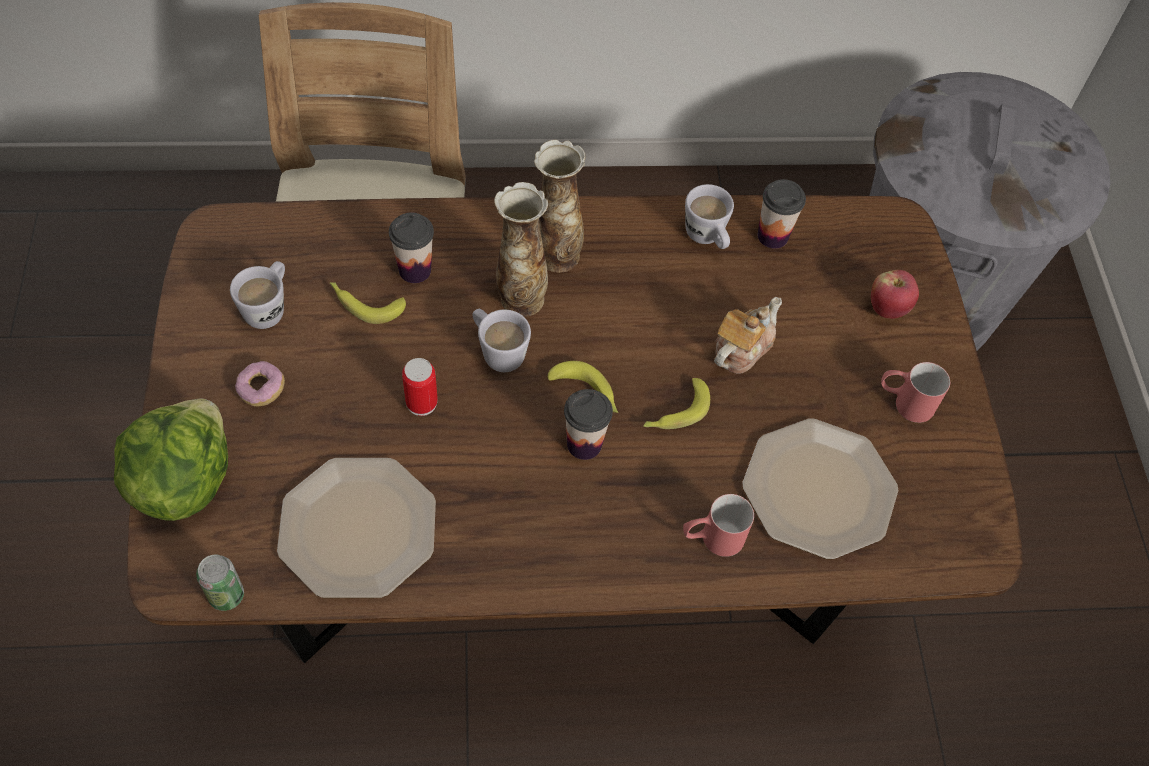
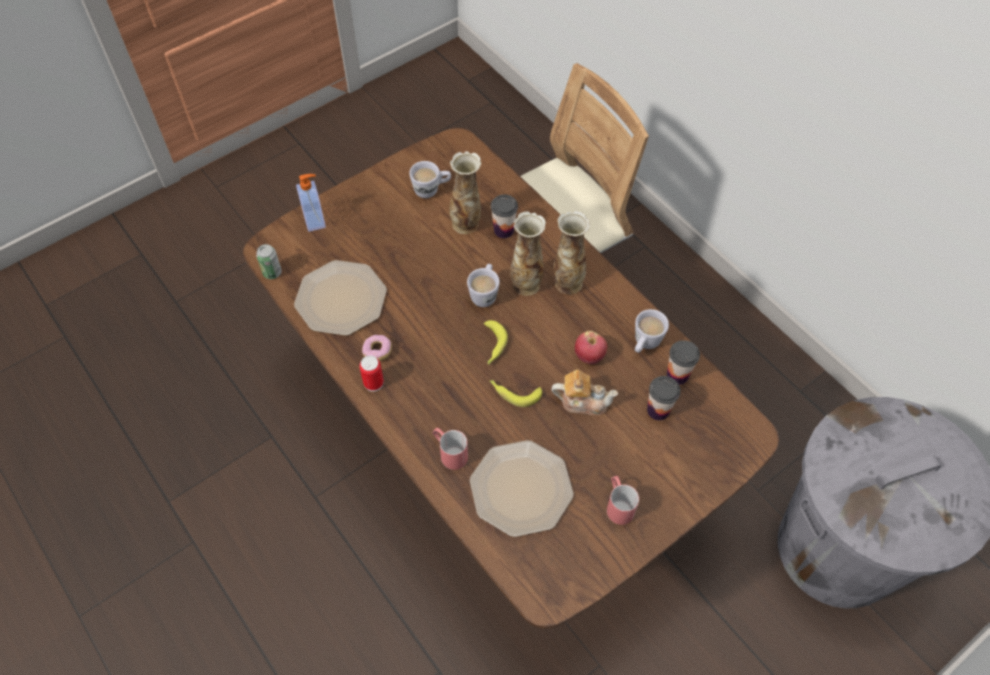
camera: 60 degrees right, 0 degrees up
lettuce [114,398,228,521] -> soap dispenser [296,174,326,232]
donut [235,361,285,407] -> donut moved to [362,335,392,361]
banana [330,282,406,324] -> vase [450,151,481,234]
can [402,358,438,416] -> can moved to [360,355,384,392]
cup [564,389,613,460] -> cup moved to [647,376,681,420]
apple [871,270,919,319] -> apple moved to [575,331,607,364]

